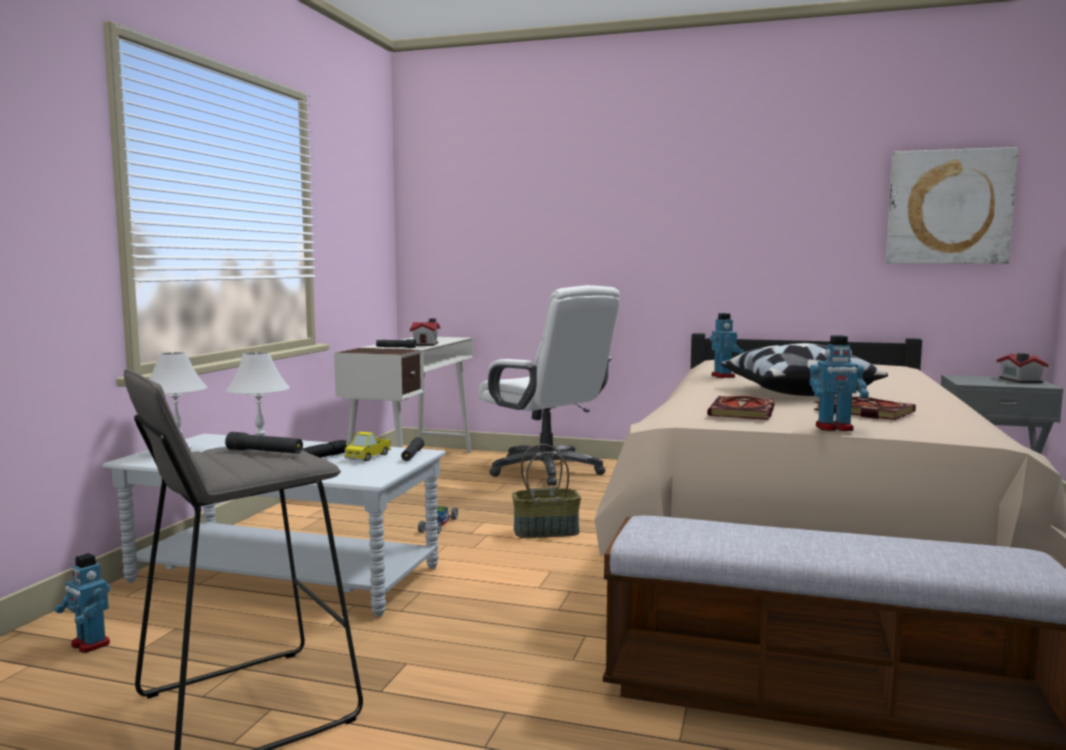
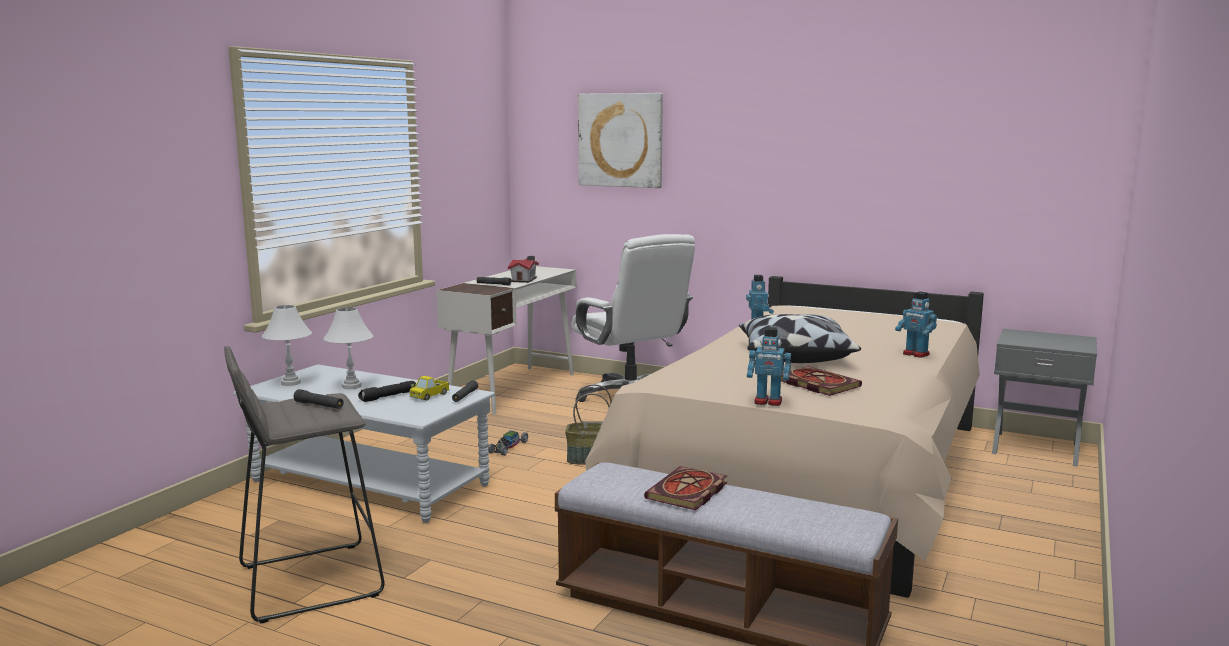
camera: 10 degrees right, 5 degrees up
toy robot [54,553,110,653] -> toy robot moved to [895,291,937,358]
book [707,396,774,420] -> book moved to [644,466,727,510]
picture [886,147,1018,264] -> picture moved to [578,93,663,188]
toy house [997,353,1048,383] -> none

